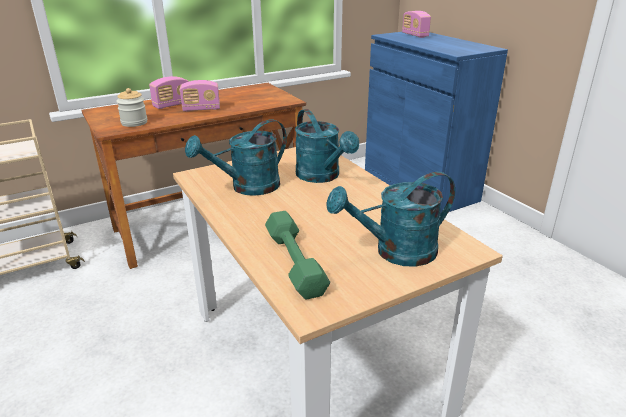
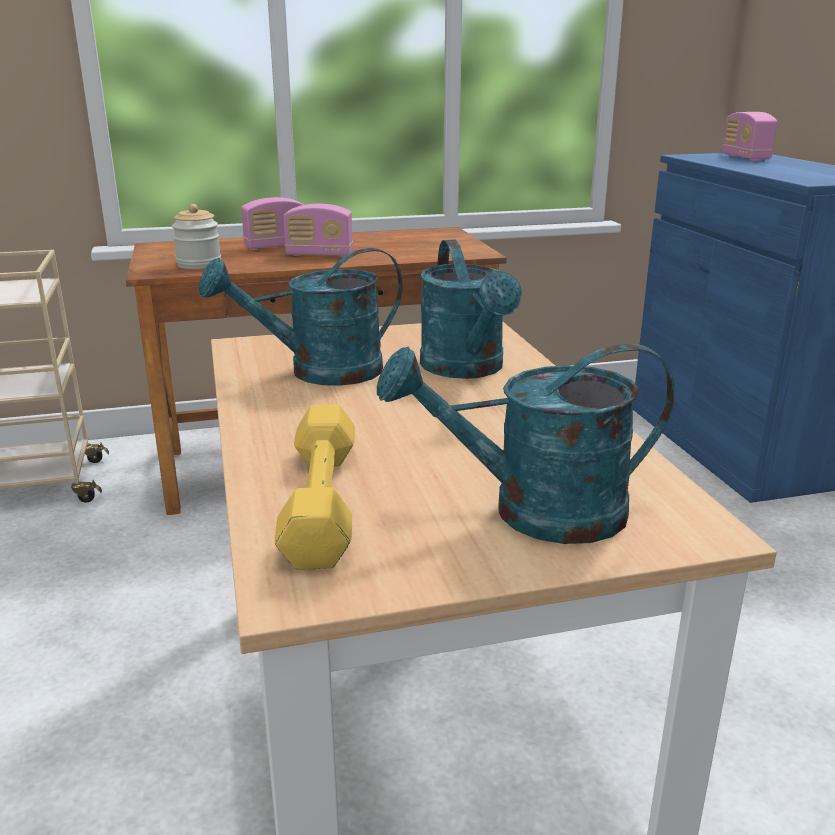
camera: 15 degrees right, 5 degrees down
green dumbbell [265,211,330,300] -> yellow dumbbell [275,404,355,569]

